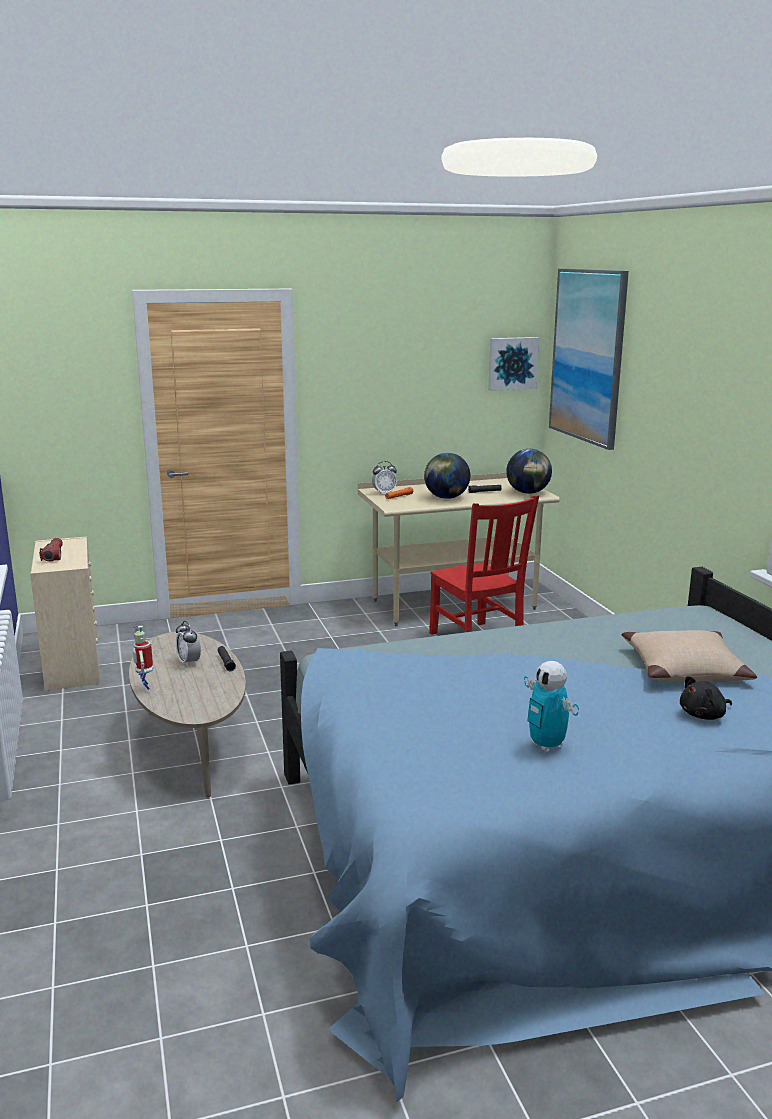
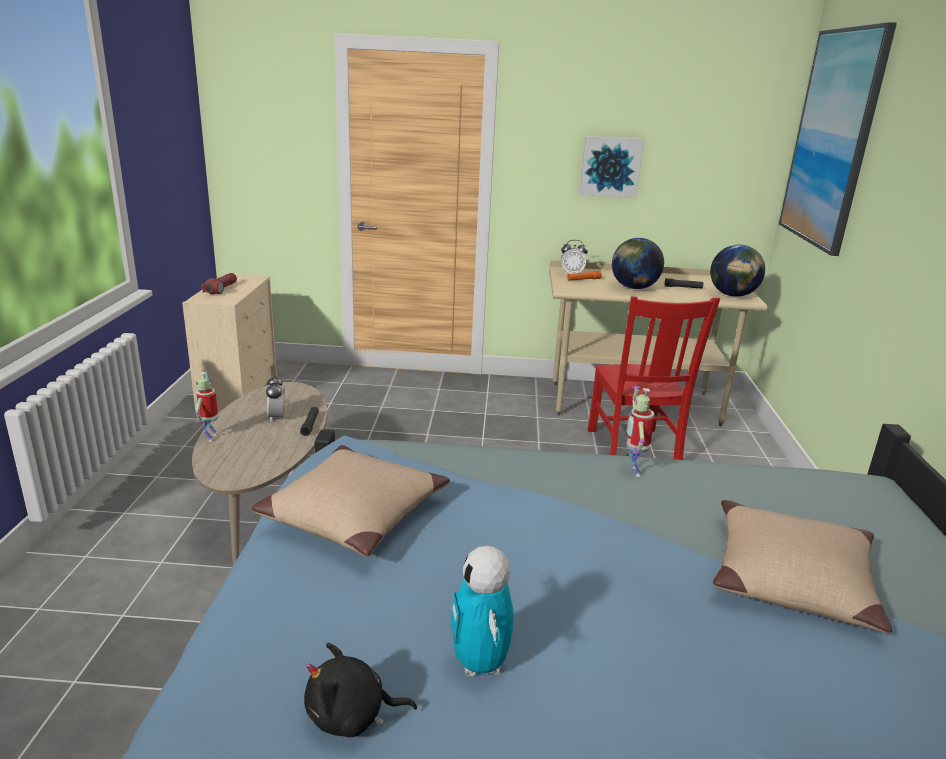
camera: 20 degrees right, 5 degrees up
picture [488,337,539,391] -> picture moved to [580,136,644,198]
black plush toy [680,676,732,720] -> black plush toy moved to [304,643,417,737]
none -> beige pillow [252,445,450,557]
none -> toy robot [627,386,655,477]

